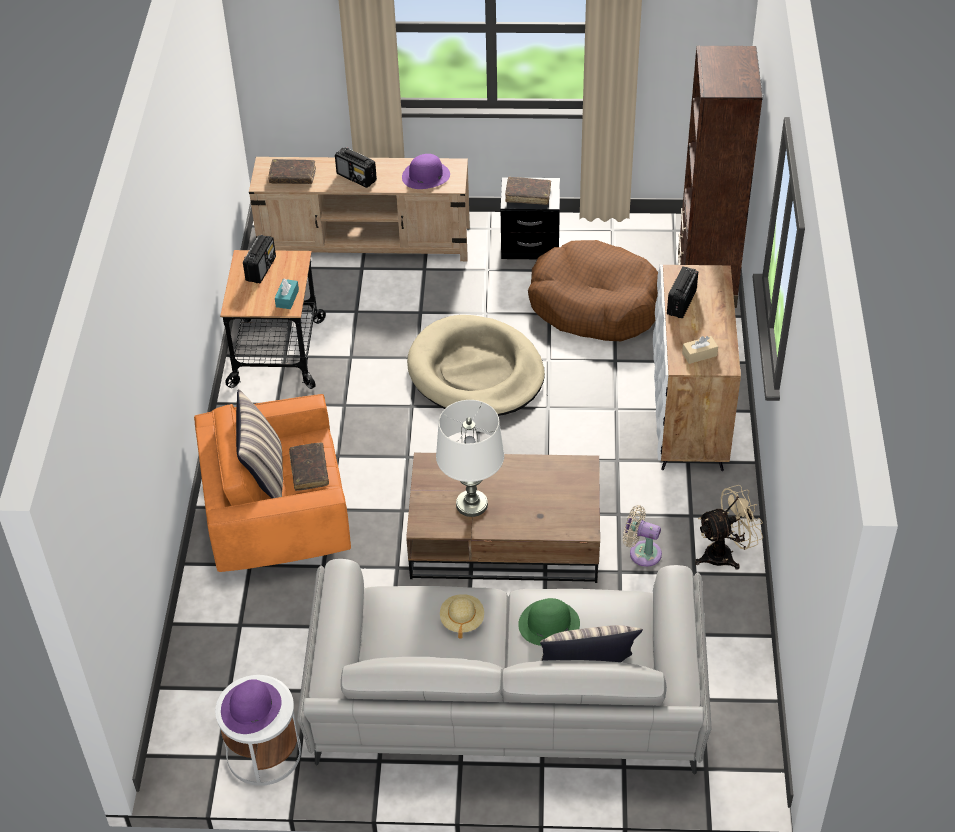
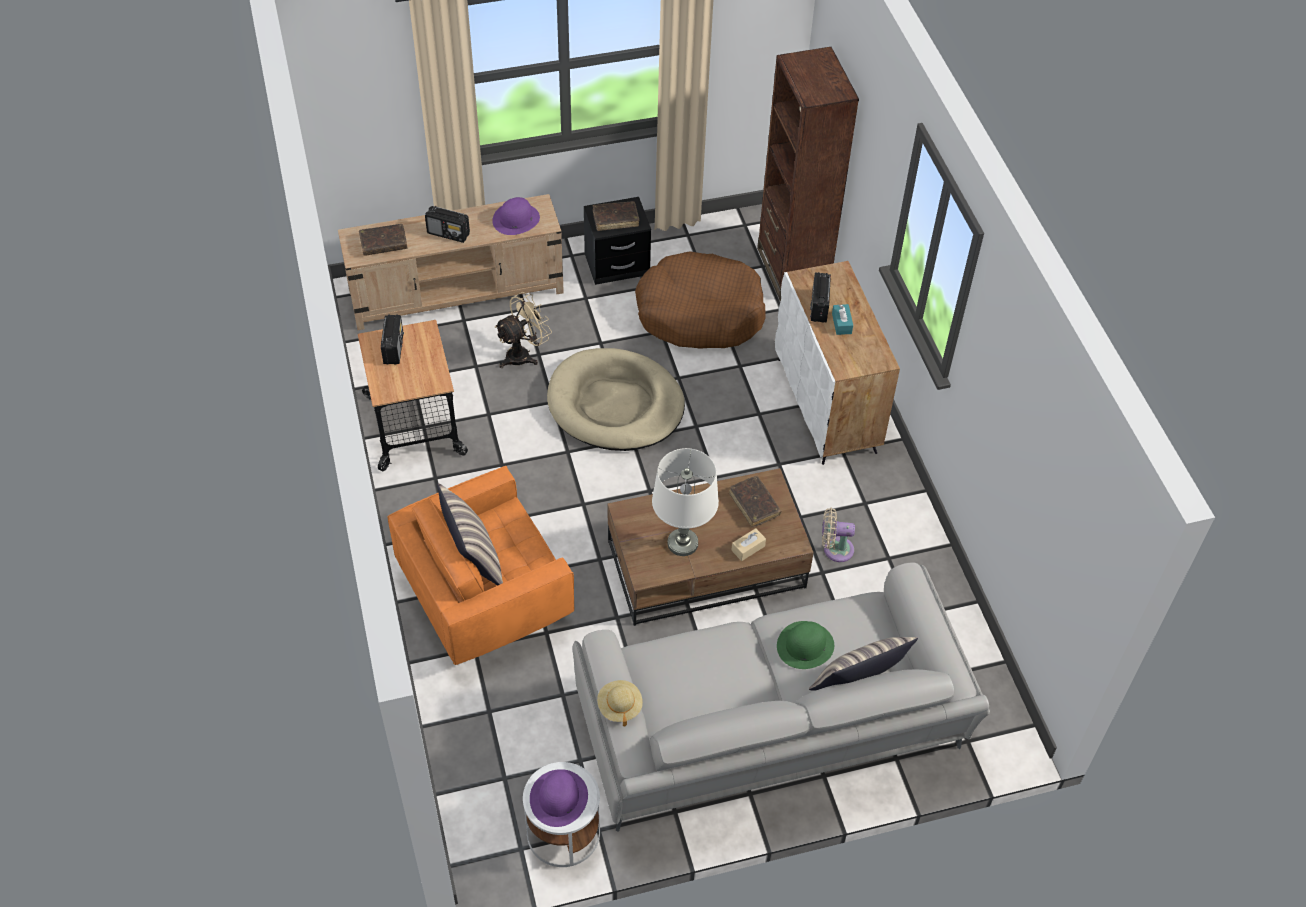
camera: 20 degrees left, 5 degrees up
turquoise tissue box [275,278,299,309] -> turquoise tissue box moved to [832,304,853,335]
brown book [289,443,329,491] -> brown book moved to [729,476,781,528]
beige hat [440,594,484,639] -> beige hat moved to [597,680,643,726]
beige tissue box [682,336,718,364] -> beige tissue box moved to [731,528,766,561]
beige fan [695,485,763,570] -> beige fan moved to [494,292,552,368]

